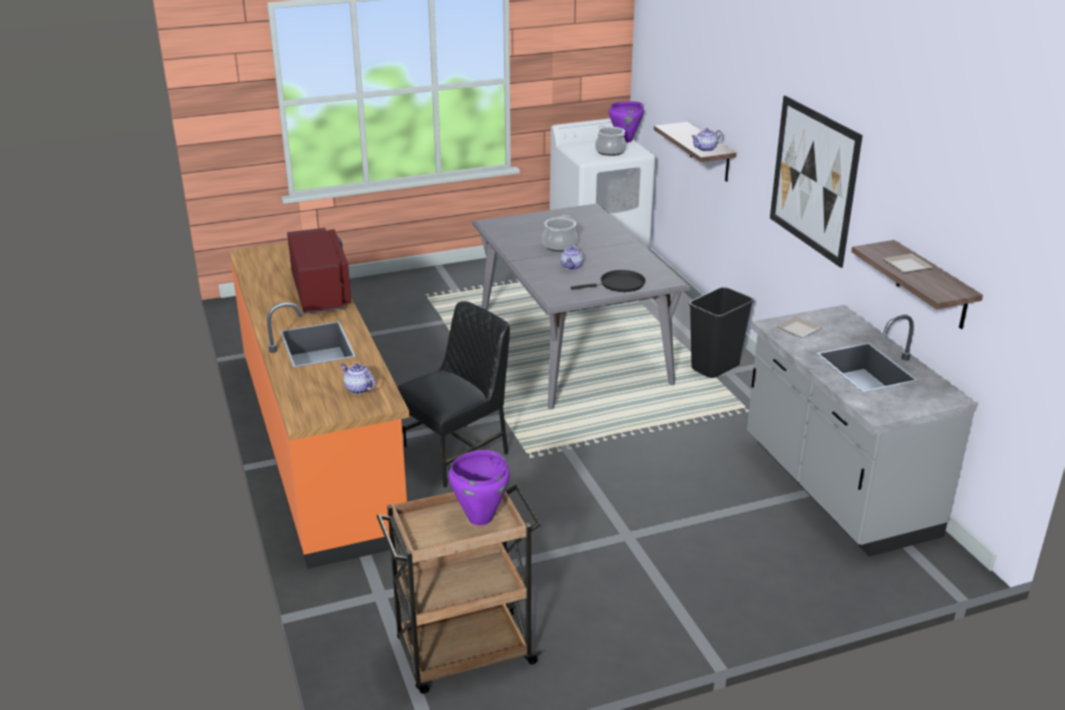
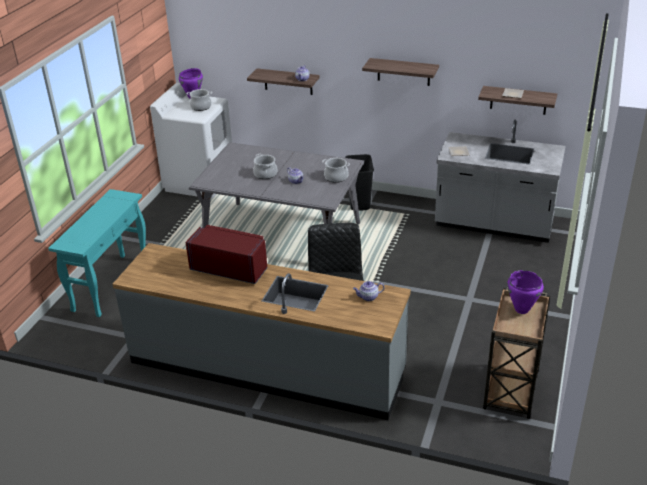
camera: 50 degrees left, 5 degrees up
orange counter [229,242,409,569] -> grey counter [112,243,411,420]
black frying pan [570,270,645,292] -> cooking pot [322,158,350,183]
picture [770,96,863,268] -> shelf [362,58,439,86]
none -> turquoise console table [48,189,146,317]

